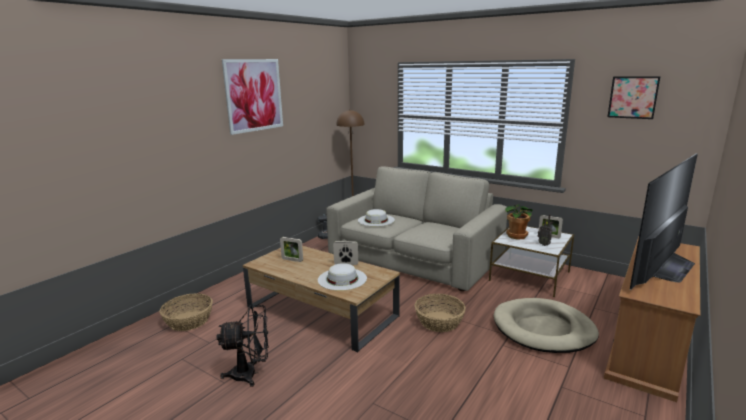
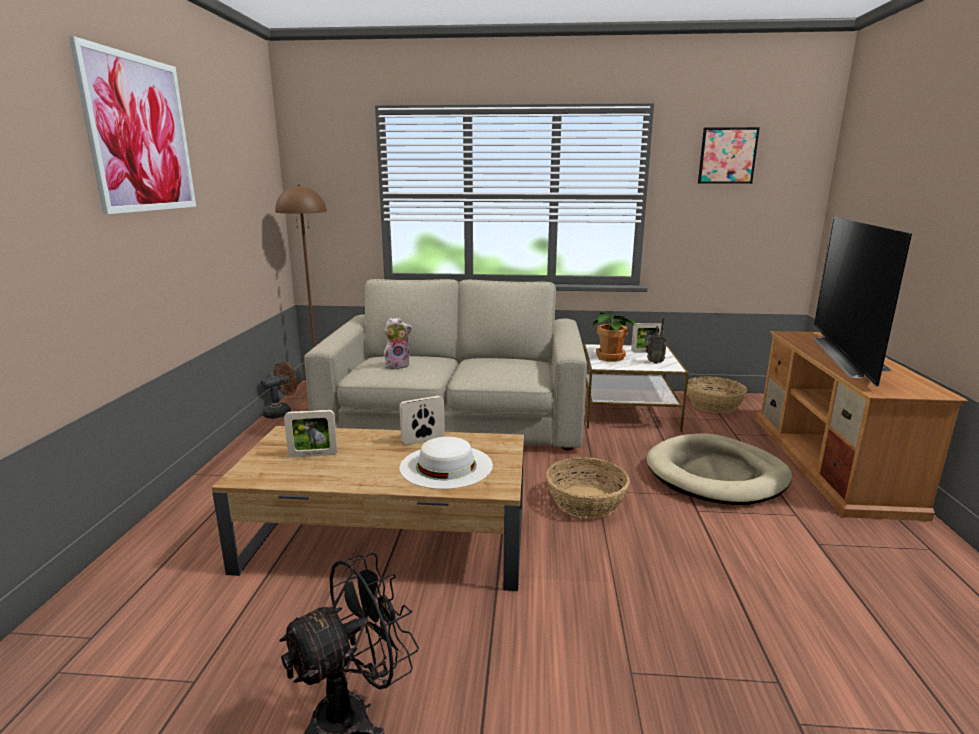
camera: 30 degrees left, 0 degrees up
basket [160,293,213,331] -> basket moved to [687,376,747,413]
white hat [358,209,395,226] -> plush toy [384,317,412,370]

